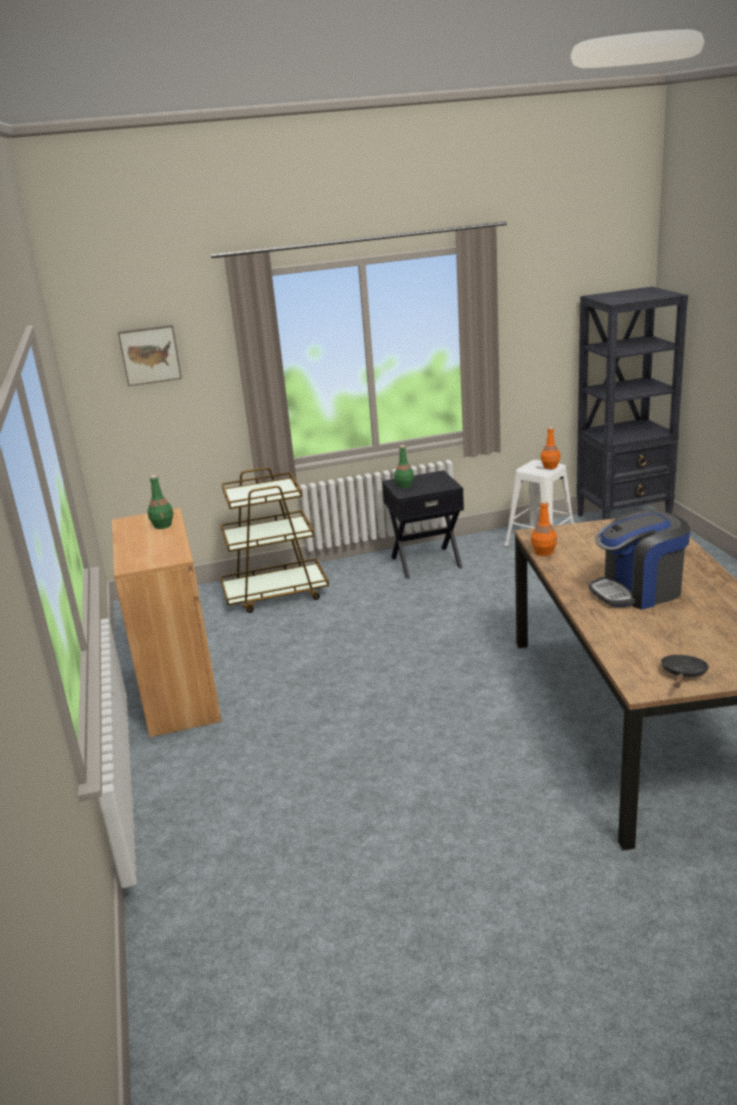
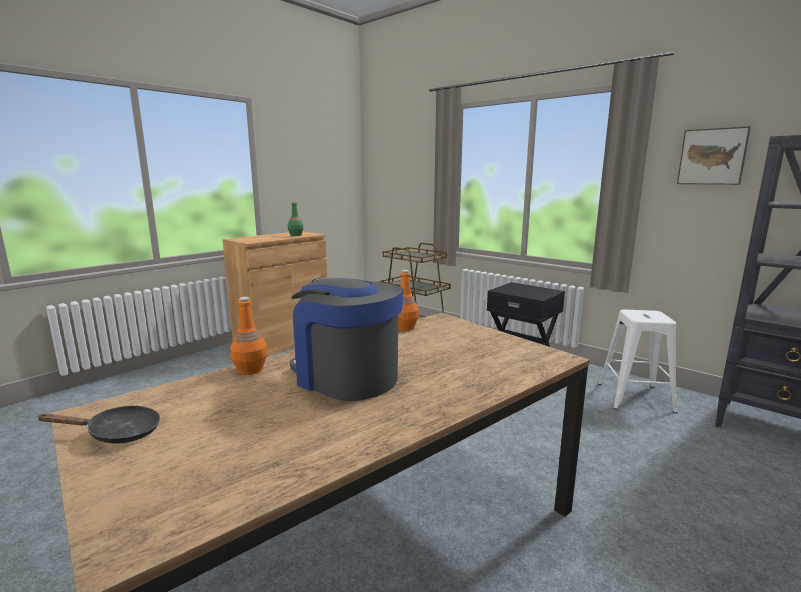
camera: 55 degrees right, 10 degrees down
picture [118,325,182,386] -> picture moved to [677,126,751,185]
green bottle [394,445,414,488] -> none
orange bottle [541,427,560,469] -> orange bottle moved to [230,297,267,375]

